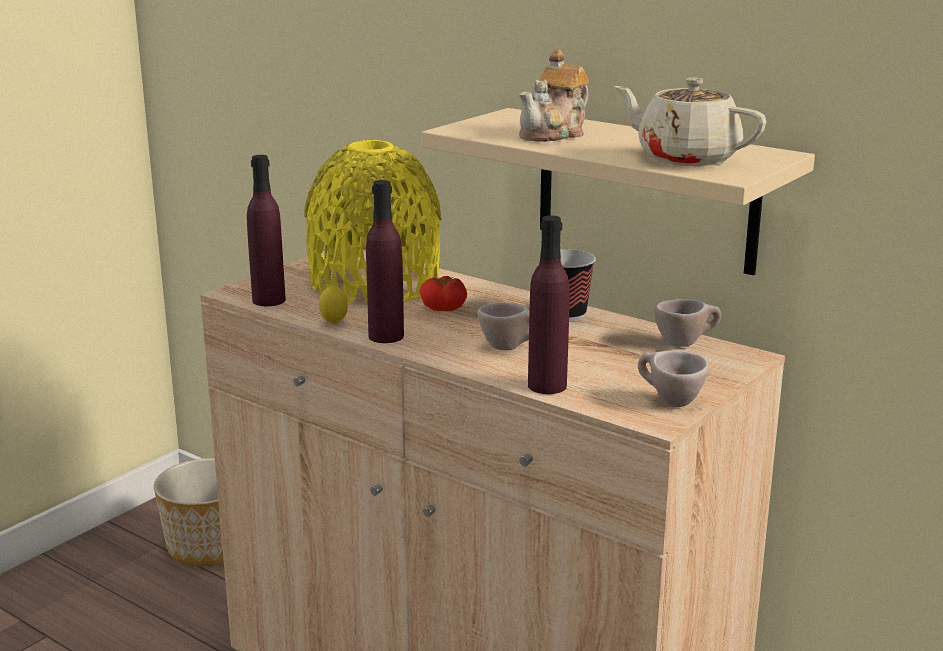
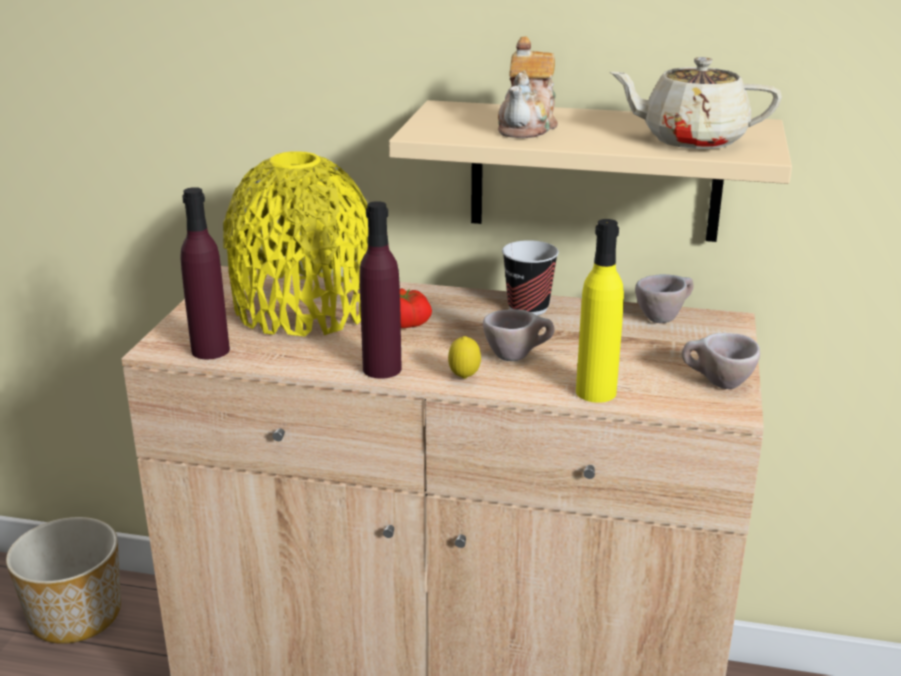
camera: 25 degrees left, 5 degrees up
lemon [319,285,348,324] -> lemon moved to [448,336,481,379]
purple bottle [528,215,570,394] -> yellow bottle [576,219,624,403]

